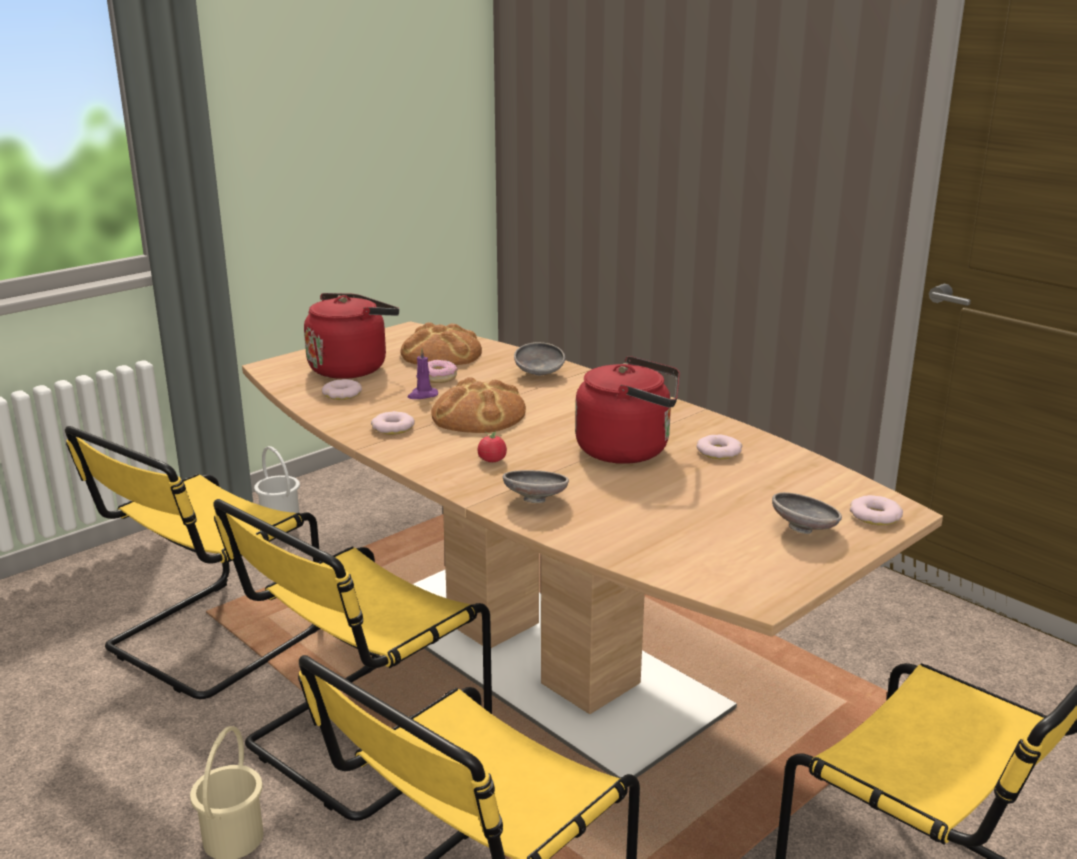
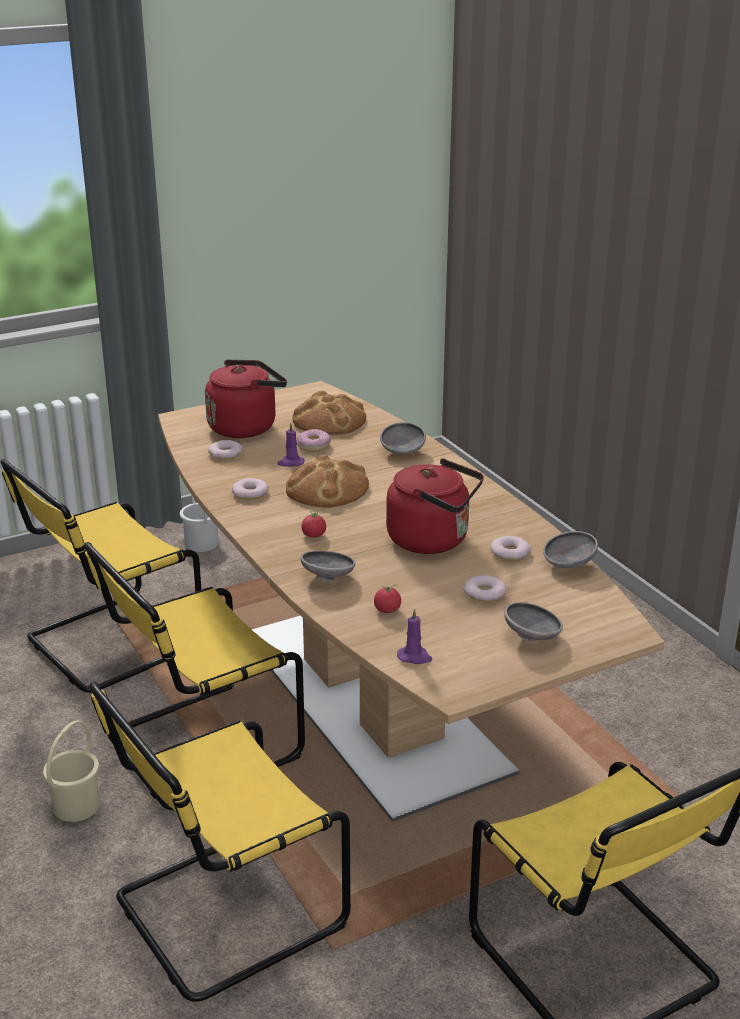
camera: 15 degrees right, 5 degrees up
donut [850,495,903,525] -> donut moved to [464,575,506,602]
none -> tomato [374,585,401,613]
none -> purple candle [397,608,432,664]
none -> grey bowl [543,531,598,568]

